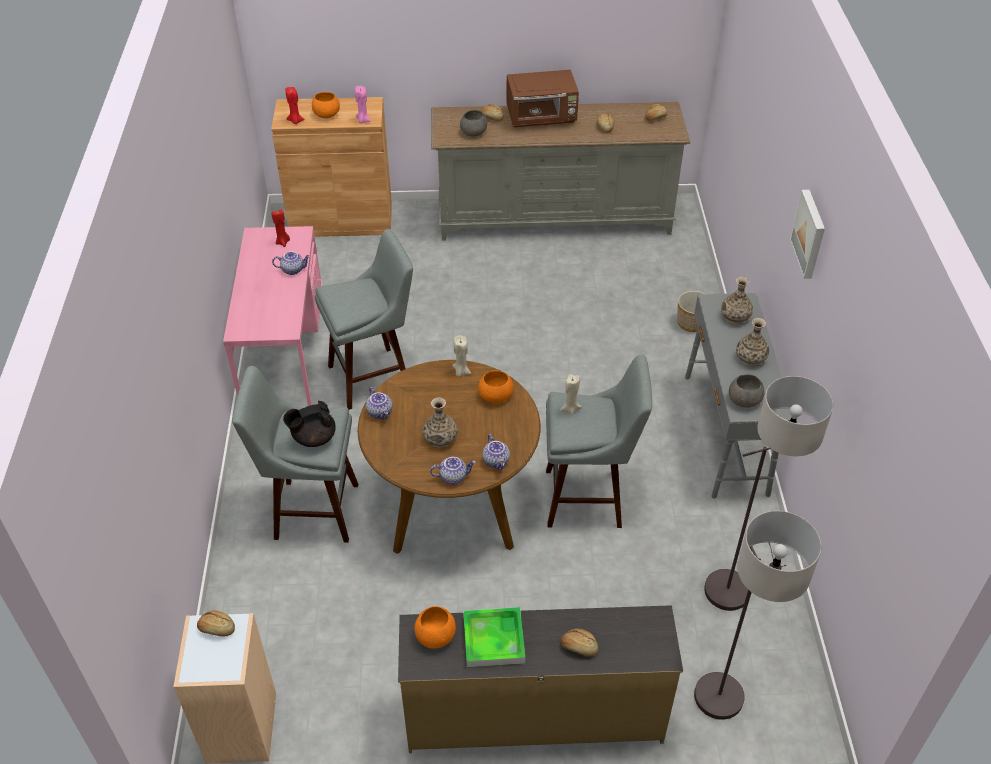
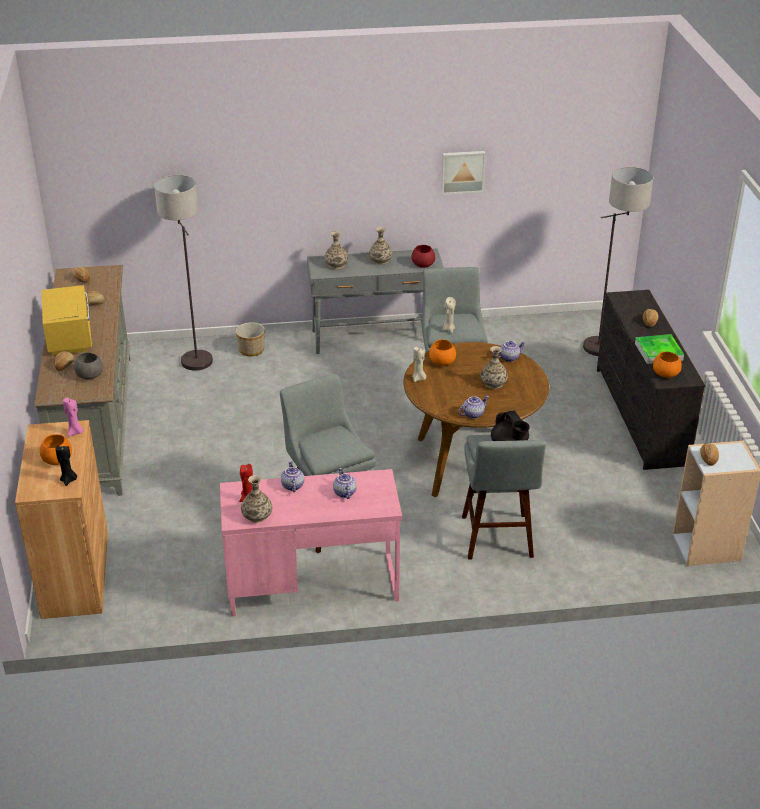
camera: 95 degrees left, 10 degrees down
red candle [285,87,305,124] -> black candle [56,446,77,486]
teapot [430,457,476,484] -> teapot moved to [333,468,357,499]
brown microwave [506,70,579,128] -> yellow microwave [41,285,92,355]
grey floor lamp [704,376,833,611] -> grey floor lamp moved to [154,175,213,371]
grey bowl [729,374,764,408] -> red bowl [411,245,435,268]
picture [790,189,825,279] -> picture moved to [441,151,486,194]
none -> vase [241,475,272,523]

